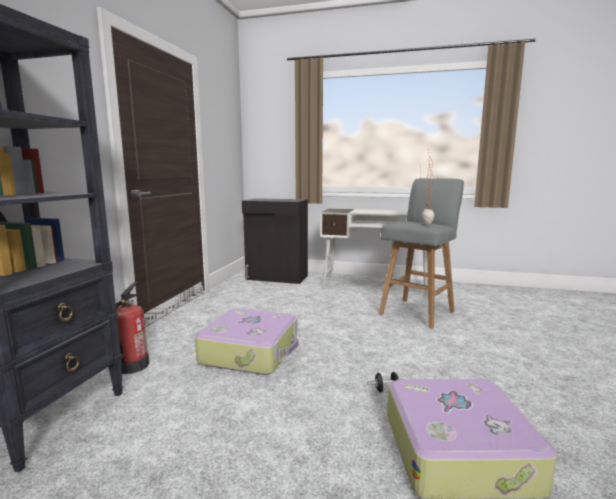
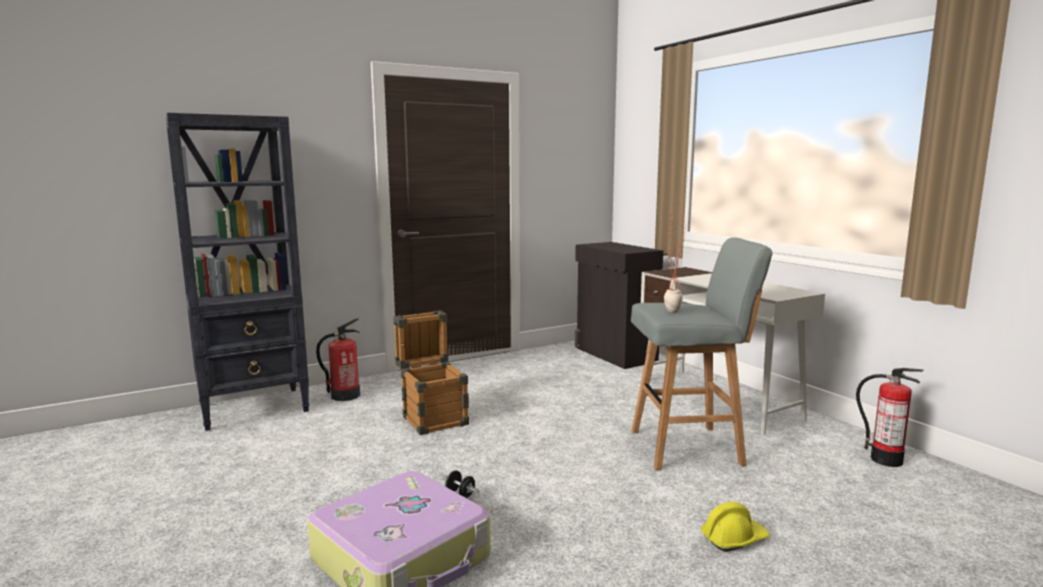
camera: 45 degrees right, 0 degrees up
suitcase [195,308,299,375] -> crate [393,311,469,435]
none -> yellow hard hat [701,502,770,551]
none -> fire extinguisher [856,368,923,467]

